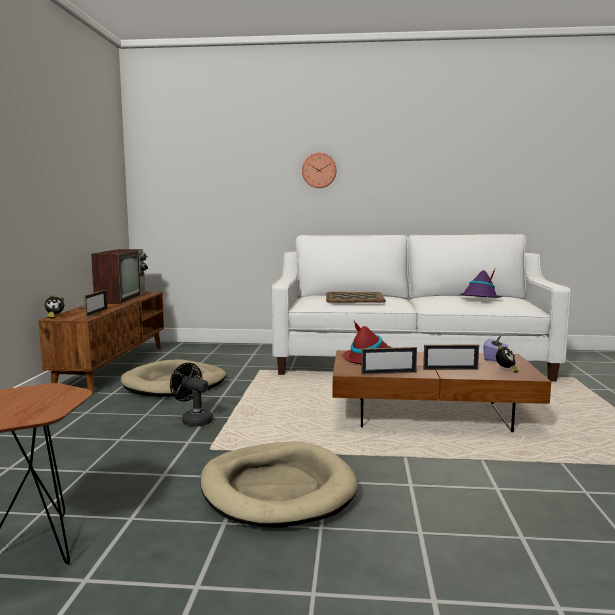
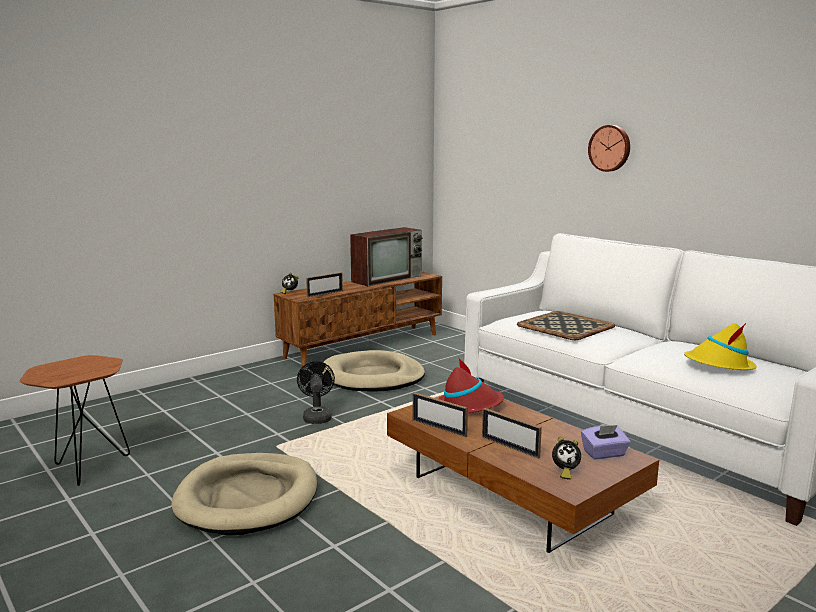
camera: 45 degrees right, 5 degrees up
purple hat [460,267,502,298] -> yellow hat [684,323,757,370]

